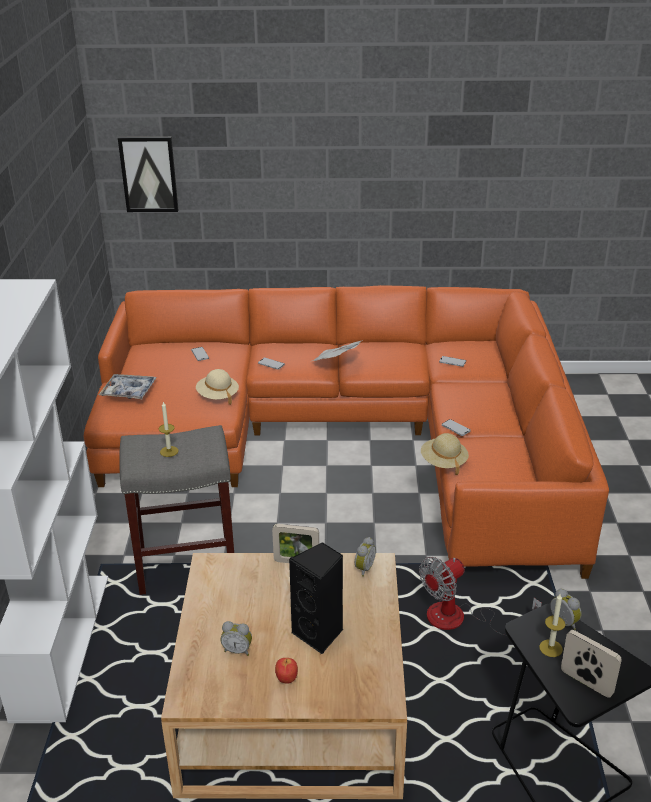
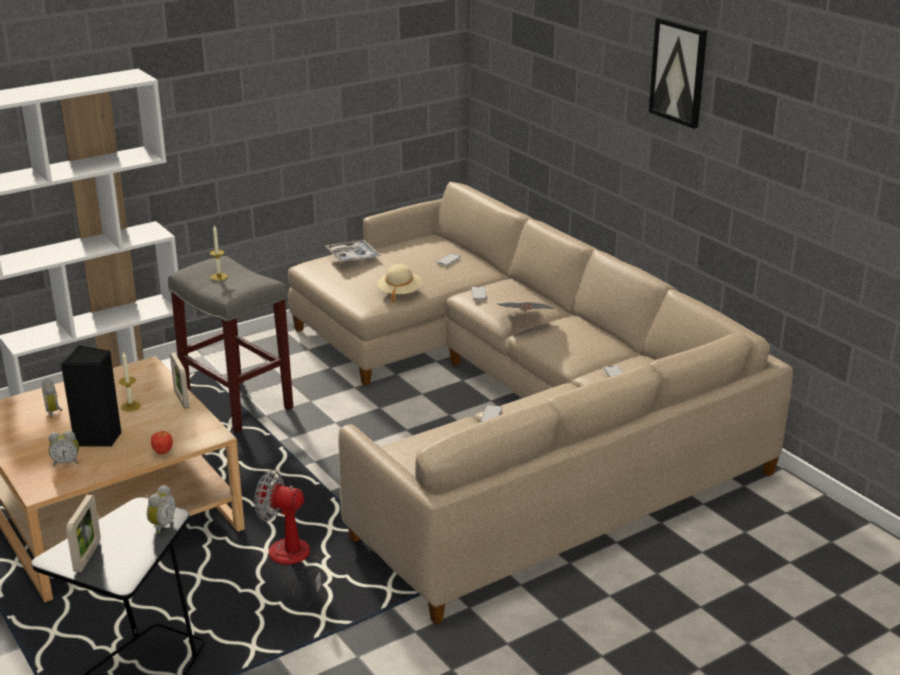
camera: 55 degrees right, 5 degrees down
orange sofa [84,285,609,579] -> beige sofa [288,182,793,625]
picture [118,136,178,212] -> picture moved to [649,17,707,129]
apple [275,658,298,684] -> apple moved to [151,431,173,454]
alarm clock [355,537,376,577] -> alarm clock moved to [49,431,79,466]
beige hat [421,433,469,475] -> none
candle [539,594,565,657] -> candle moved to [119,351,141,412]

